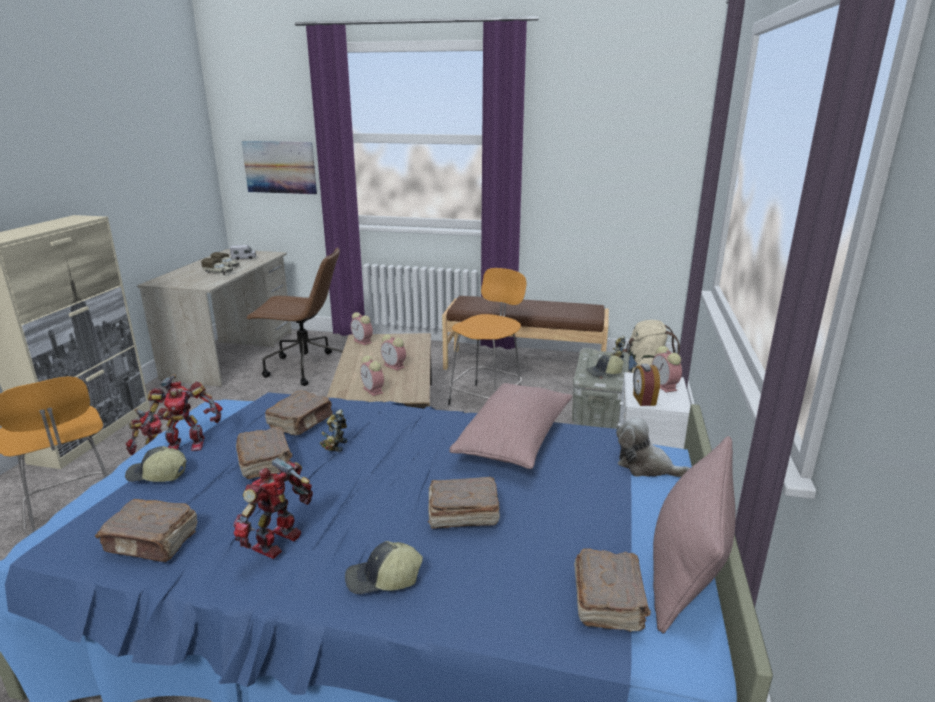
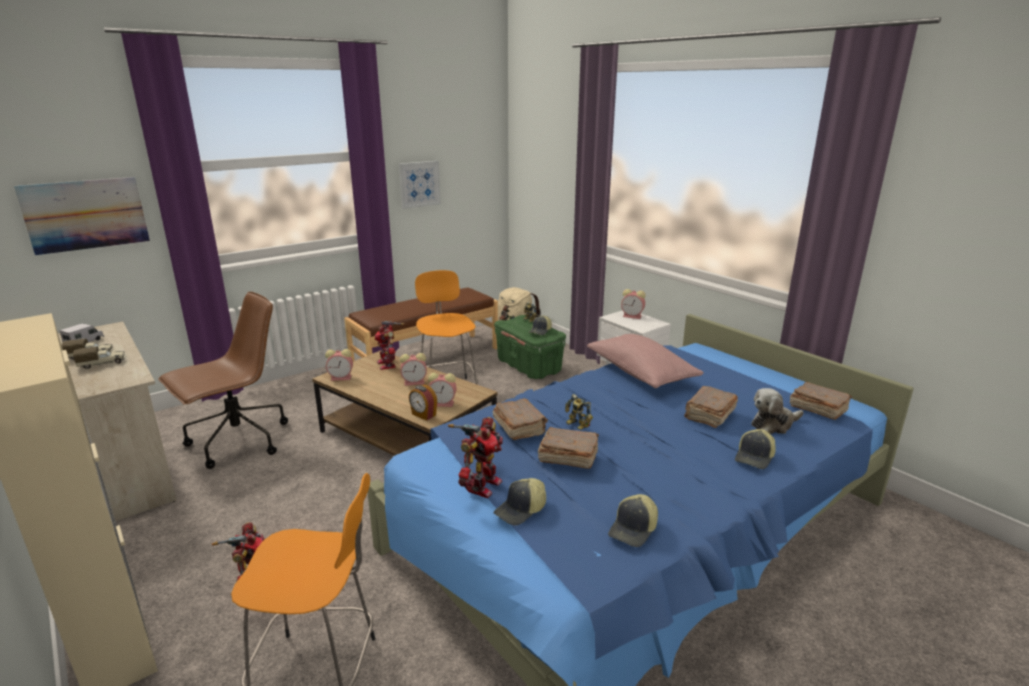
camera: 50 degrees left, 0 degrees up
brown book [95,499,198,562] -> cap [608,494,658,547]
toy robot [233,457,313,559] -> toy robot moved to [375,321,405,370]
grey storage box [572,348,630,429] -> green storage box [494,315,566,379]
plush toy [616,417,690,477] -> plush toy moved to [751,388,803,434]
alarm clock [633,364,660,406] -> alarm clock moved to [409,385,437,421]
pink pillow [653,436,736,634] -> none
none -> picture [399,161,441,209]

